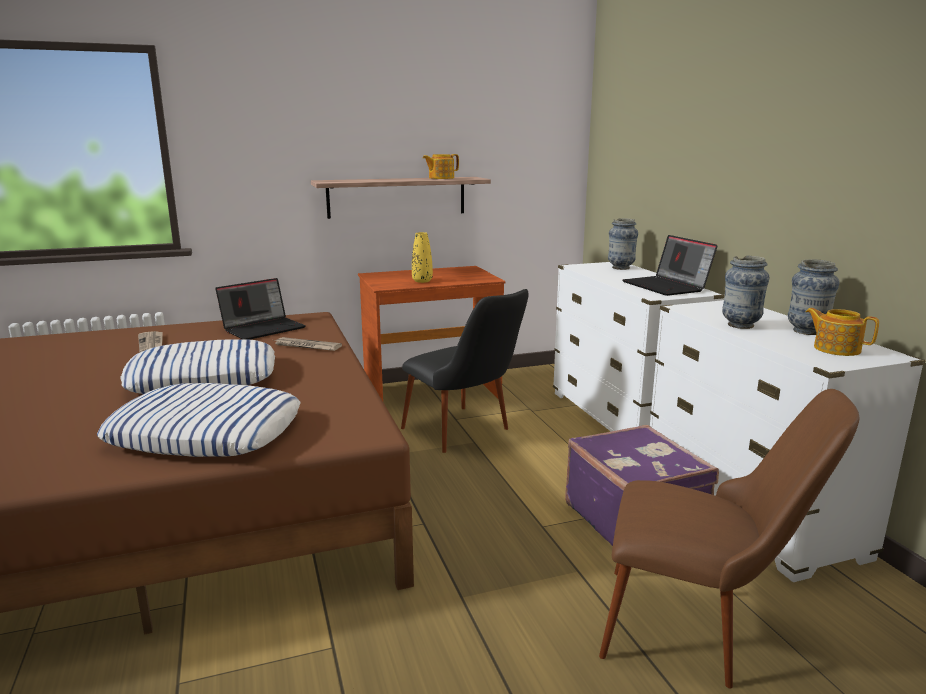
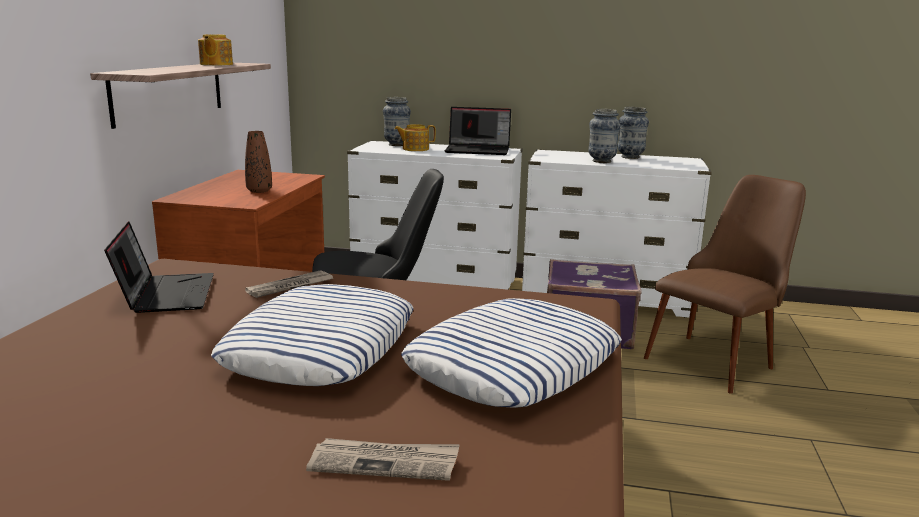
camera: 60 degrees left, 0 degrees up
newspaper [138,331,163,352] -> newspaper moved to [306,438,460,481]
yellow vase [412,232,433,283] -> brown vase [245,131,272,193]
teapot [806,308,879,356] -> teapot moved to [394,124,436,151]

